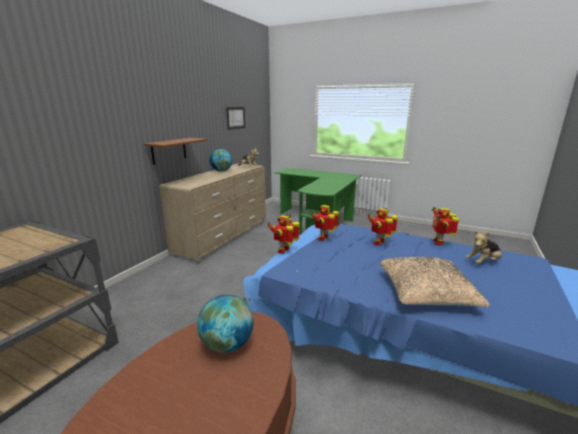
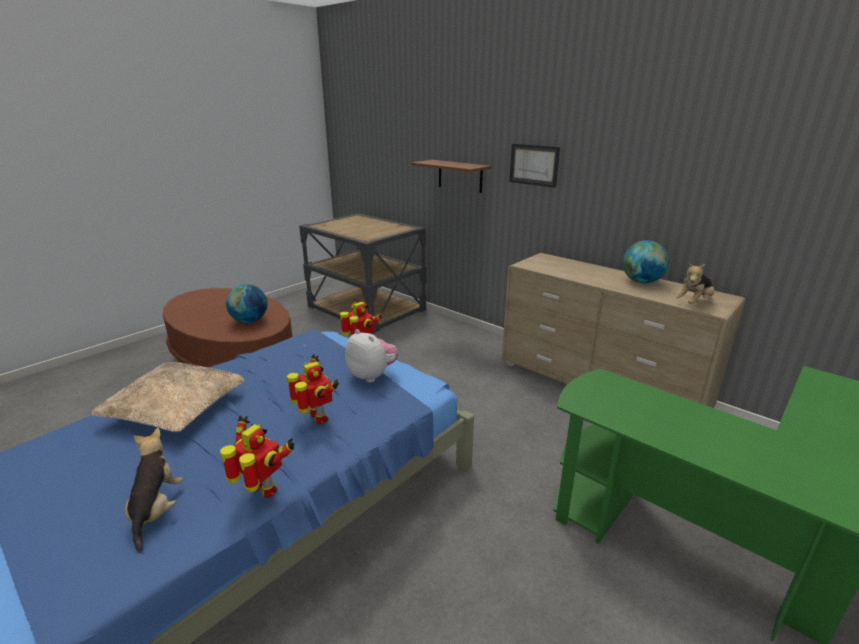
camera: 105 degrees right, 5 degrees up
brown shelf [143,138,207,165] -> brown shelf moved to [411,160,491,193]
picture [226,107,245,130] -> picture moved to [509,144,560,188]
toy robot [311,204,339,241] -> plush toy [345,329,399,383]

